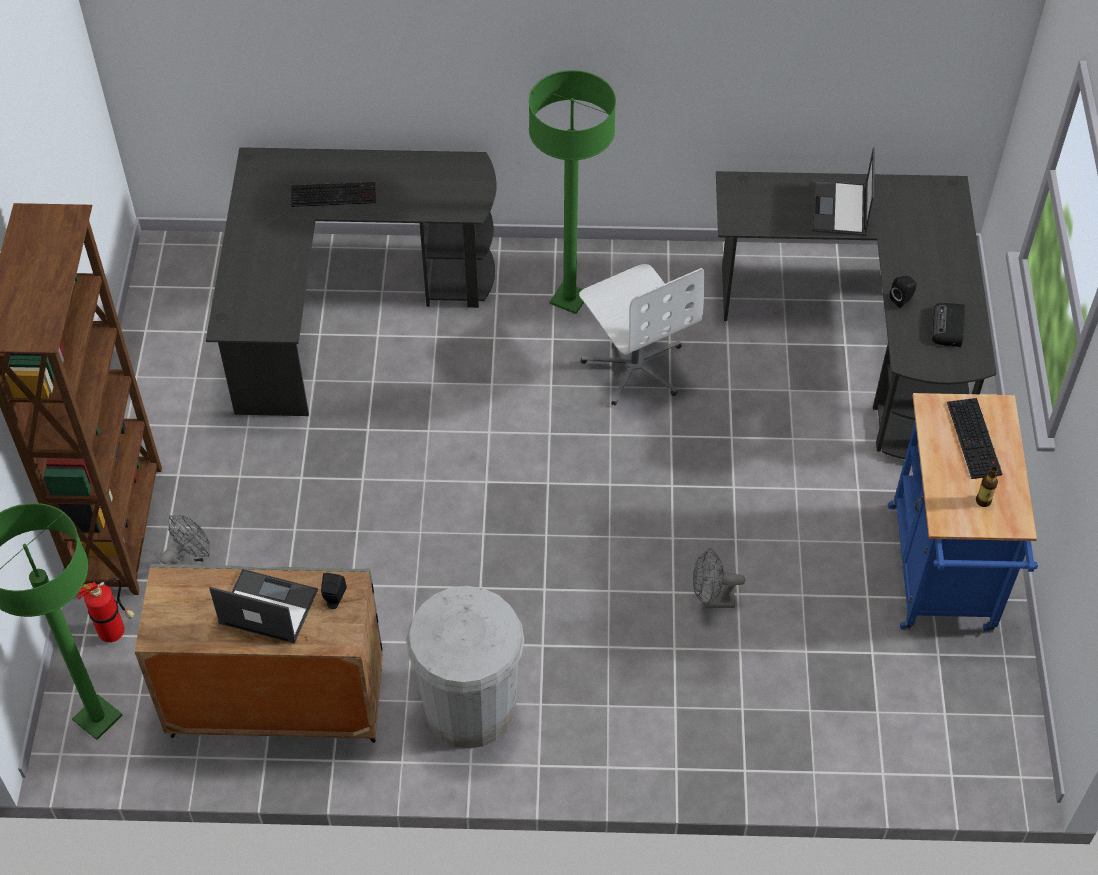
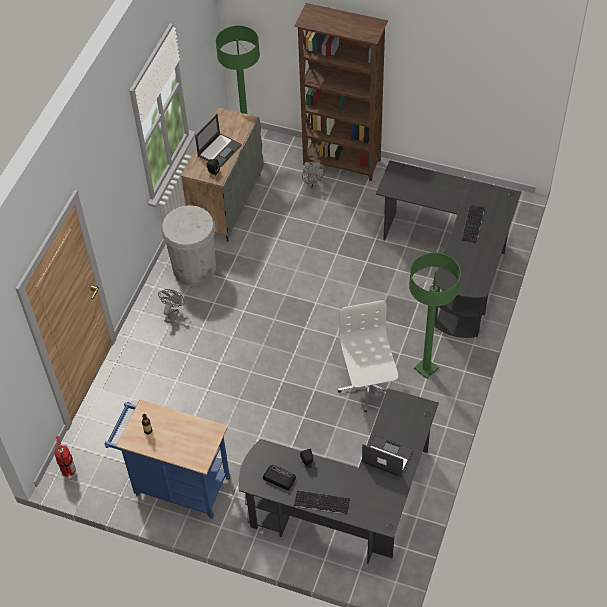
camera: 110 degrees right, 0 degrees up
fire extinguisher [77,578,134,642] -> fire extinguisher moved to [54,436,76,480]
white office chair [579,264,705,406] -> white office chair turned 90 degrees clockwise [338,300,398,412]
grey fan [693,548,745,608] -> grey fan moved to [158,289,185,323]
keyboard [947,398,1002,479] -> keyboard moved to [294,490,350,514]

